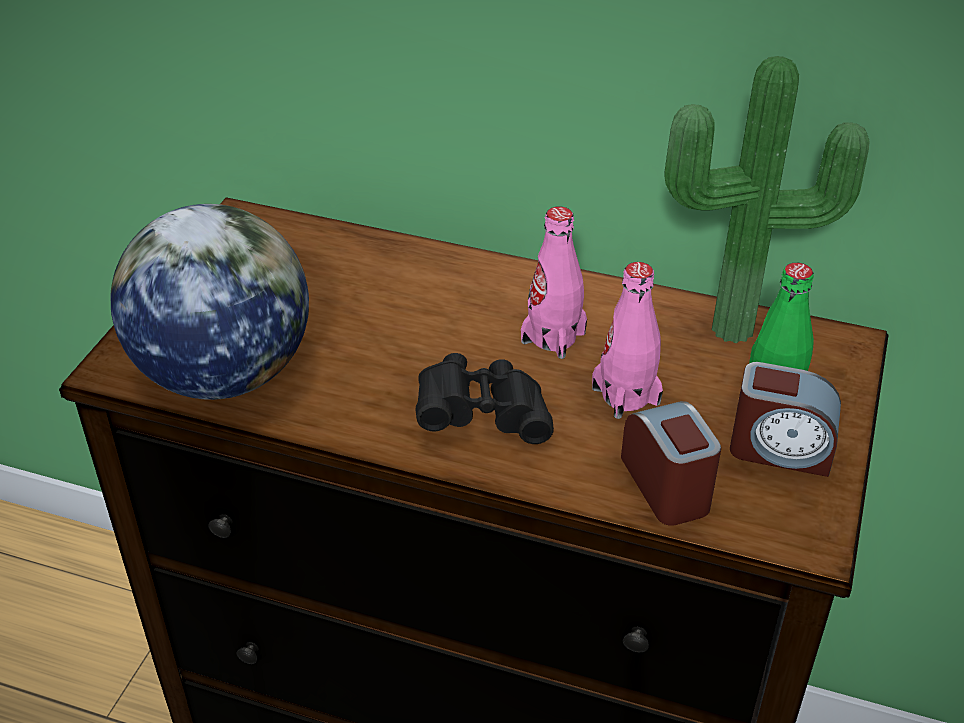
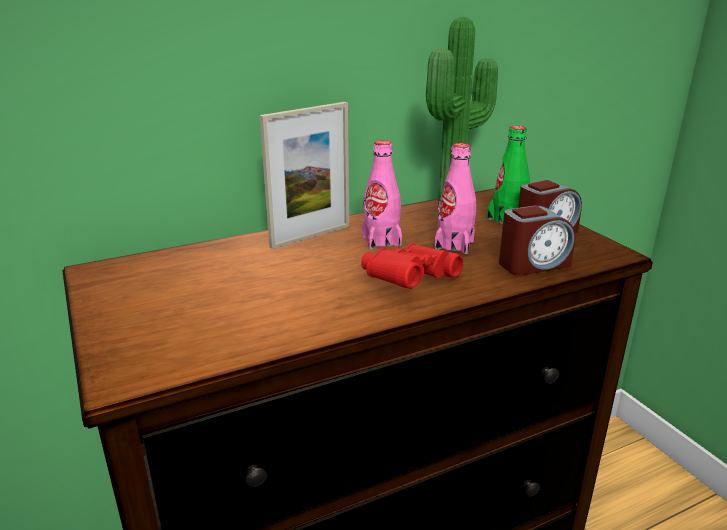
camera: 45 degrees left, 15 degrees down
globe [110,204,309,400] -> none
black binoculars [416,353,554,444] -> red binoculars [361,243,463,289]
alarm clock [621,401,721,526] -> alarm clock turned 135 degrees clockwise [499,206,575,275]
none -> picture frame [260,102,349,249]

